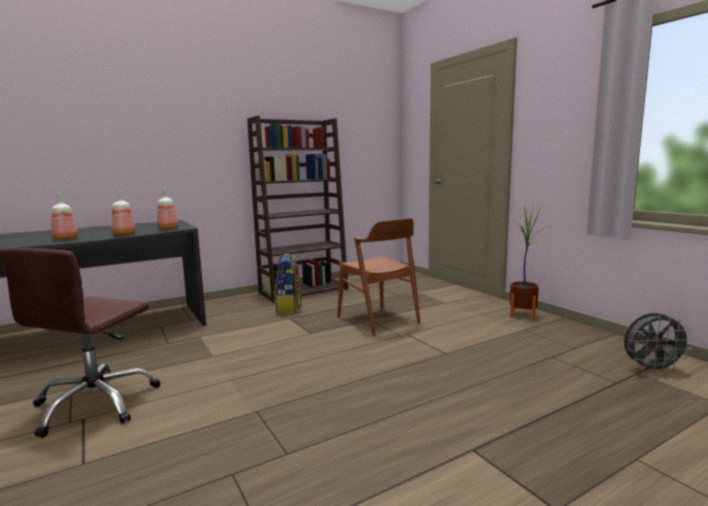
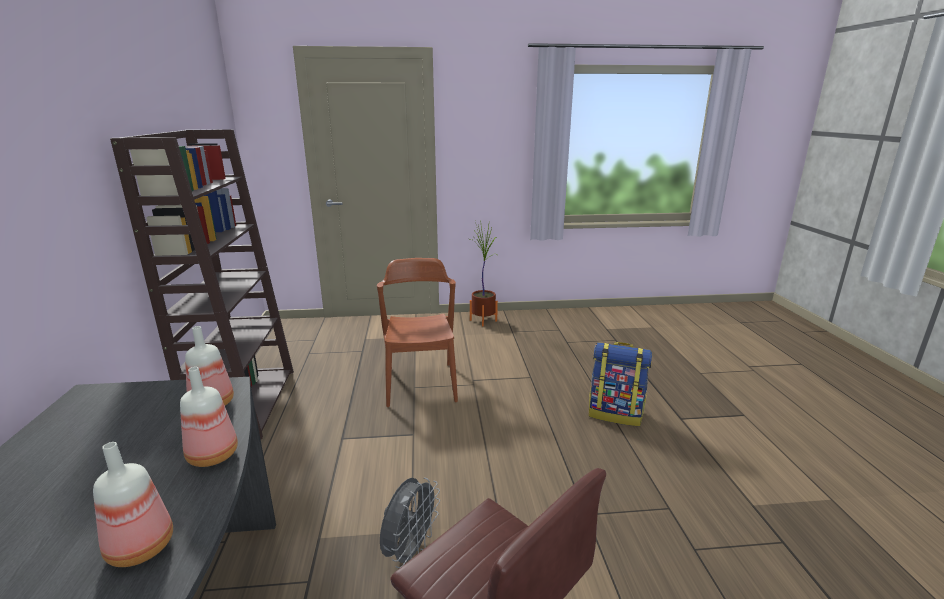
camera: 65 degrees left, 10 degrees up
backpack [274,253,302,314] -> backpack moved to [589,342,652,426]
brown chair [337,218,421,336] -> brown chair turned 90 degrees counterclockwise [377,258,458,407]
grey fan [624,313,693,374] -> grey fan moved to [380,477,440,568]

